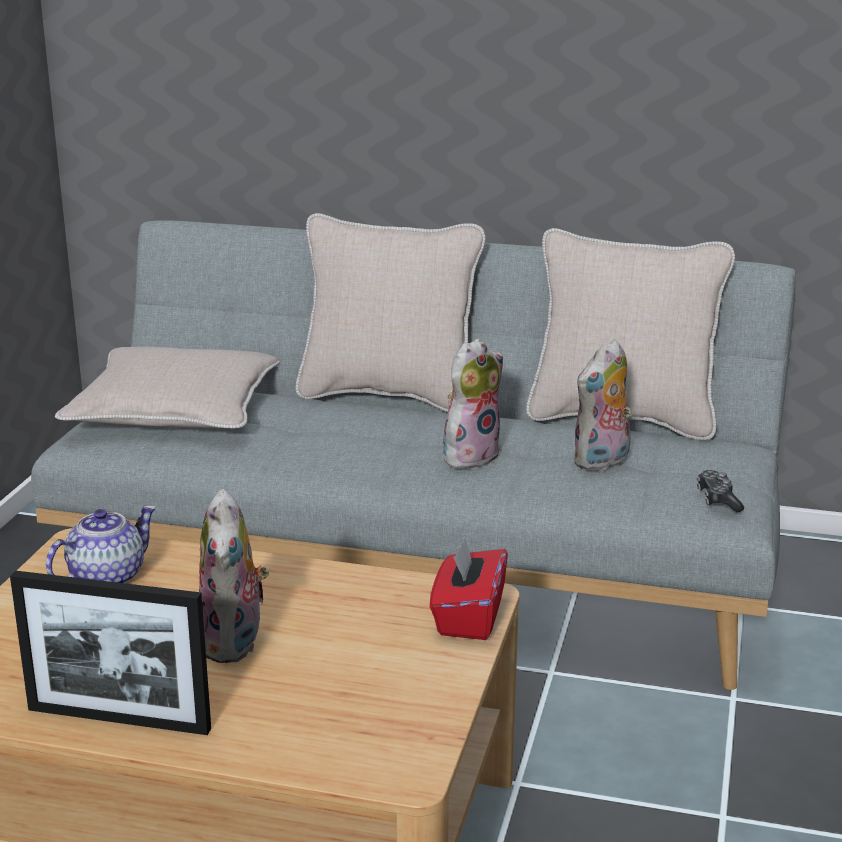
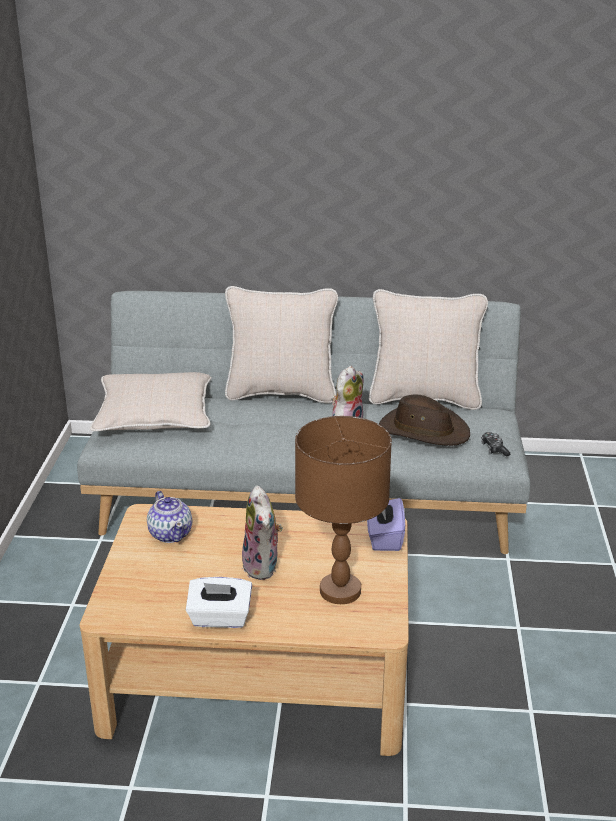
camera: 10 degrees left, 5 degrees up
picture frame [10,571,211,735] -> white tissue box [186,577,252,628]
teapot [46,505,157,583] -> teapot turned 120 degrees clockwise [147,491,192,543]
red tissue box [430,537,508,640] -> purple tissue box [367,498,405,551]
plush toy [573,340,632,471] -> brown hat [379,395,470,446]
none -> brown table lamp [295,416,392,604]

